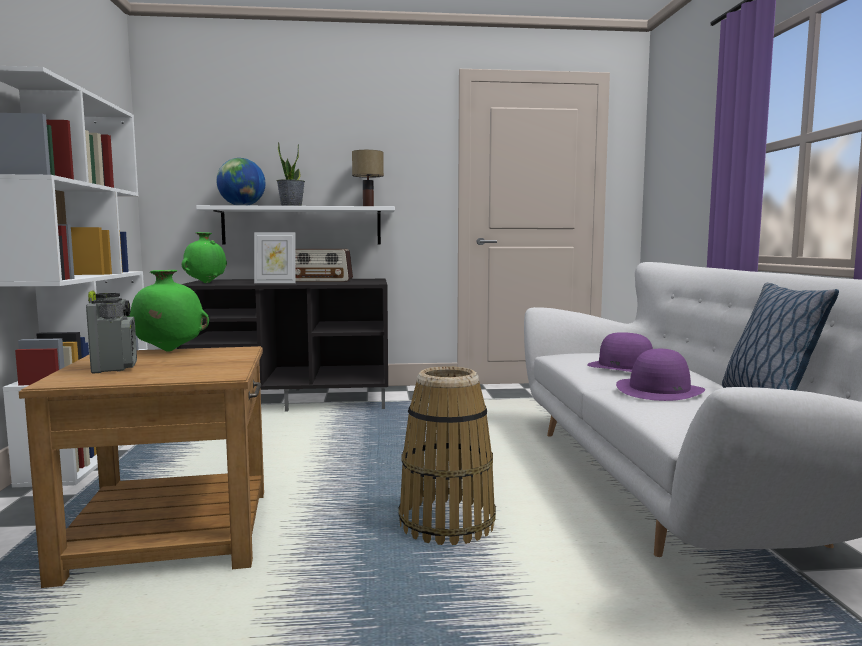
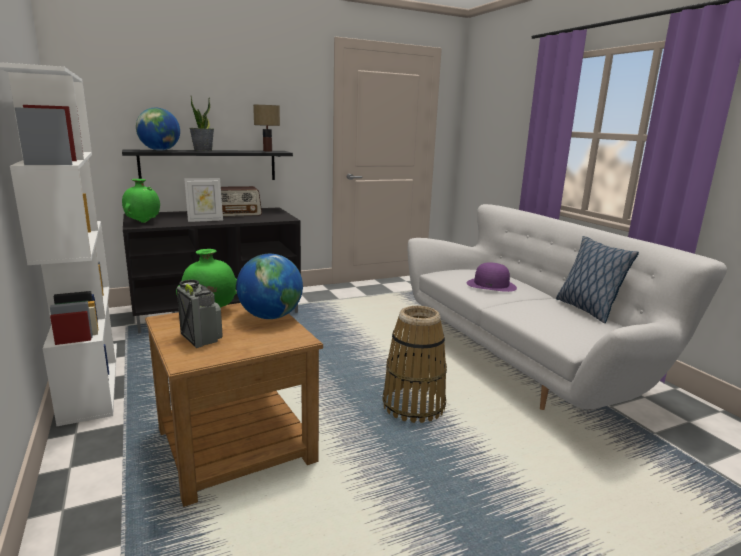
camera: 20 degrees left, 10 degrees up
white shelf [196,205,395,245] -> black shelf [122,149,293,180]
purple hat [616,349,705,401] -> none
none -> globe [236,254,303,319]

